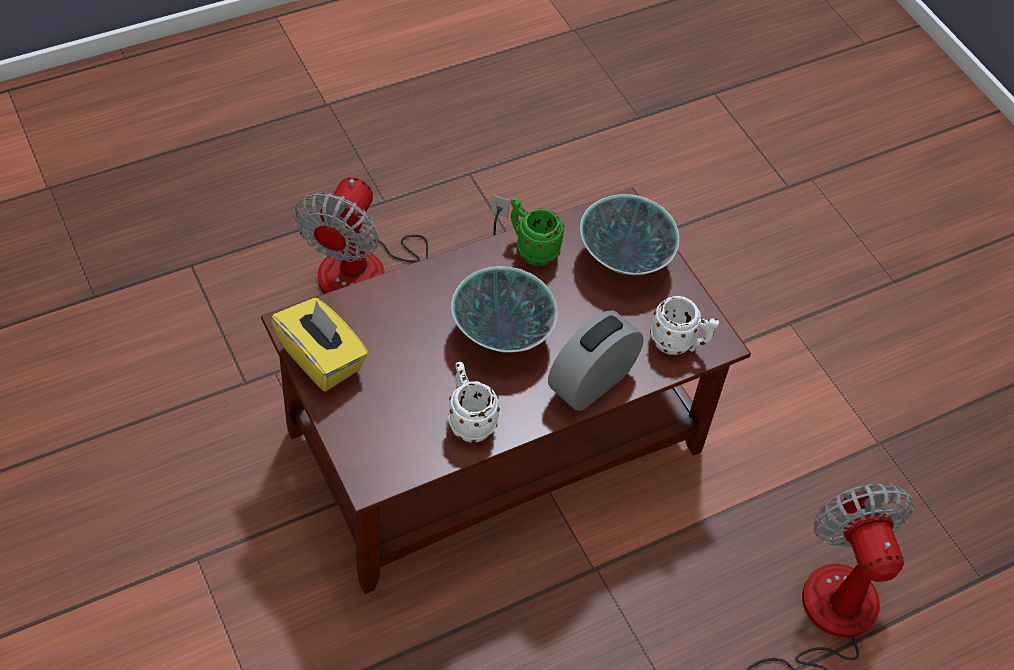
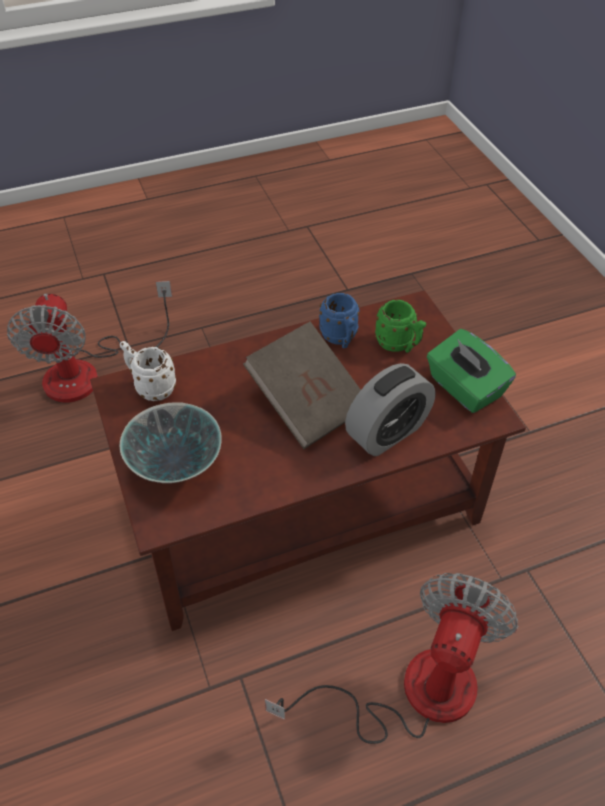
camera: 170 degrees left, 5 degrees down
yellow tissue box [271,298,369,391] -> green tissue box [426,329,516,413]
white mug [448,362,500,443] -> blue mug [319,293,359,348]
bowl [451,266,558,353] -> brown book [243,322,361,449]
green mug [511,198,564,266] -> green mug moved to [375,300,426,353]
alarm clock [548,310,644,411] -> alarm clock moved to [345,363,436,456]

